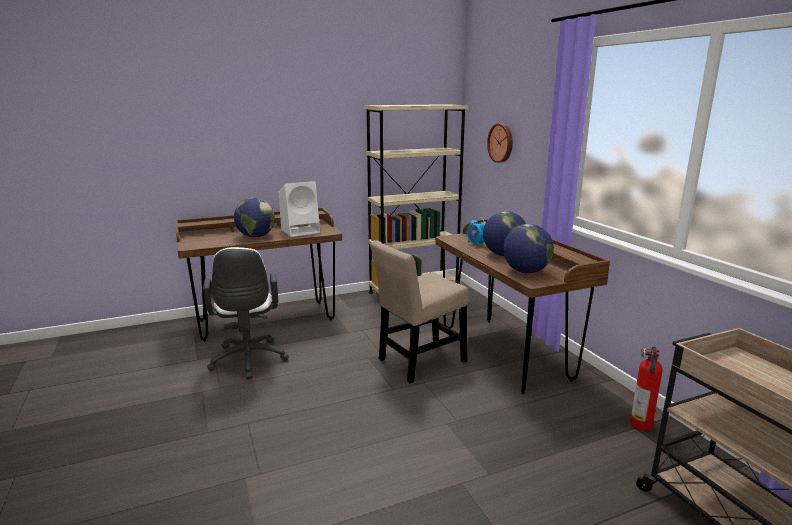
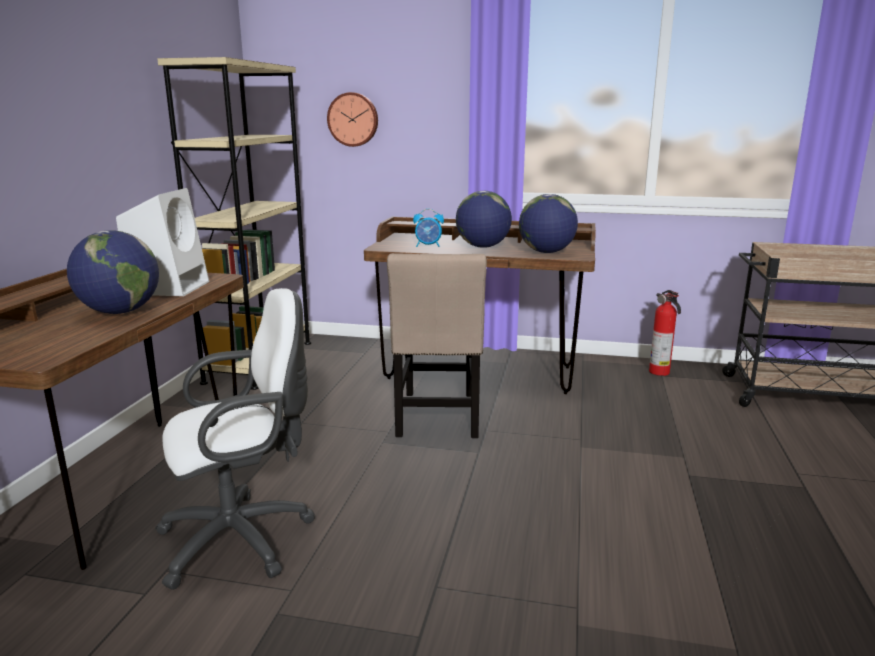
camera: 55 degrees left, 0 degrees up
white office chair [203,247,289,379] -> white office chair turned 45 degrees counterclockwise [155,288,315,590]

